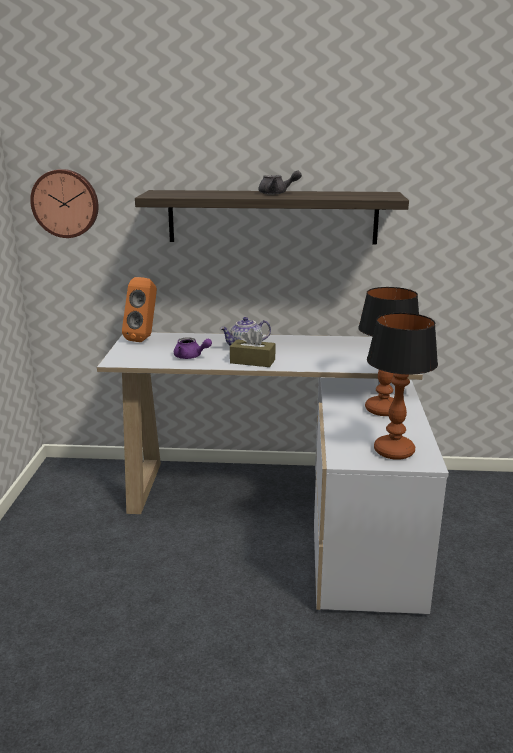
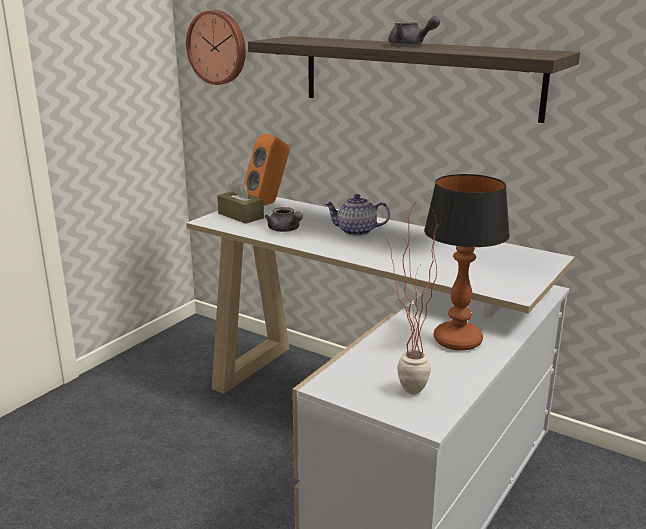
camera: 30 degrees right, 0 degrees up
purple teapot [174,337,212,359] -> grey teapot [265,207,303,232]
brown tissue box [230,328,275,367] -> brown tissue box moved to [217,179,264,224]
table lamp [367,313,438,460] -> potted plant [386,199,440,394]

